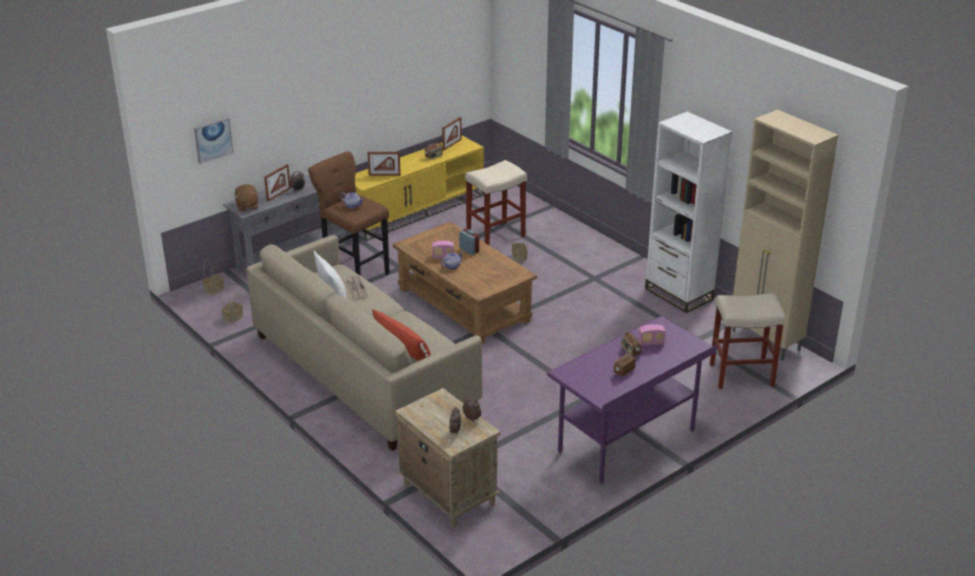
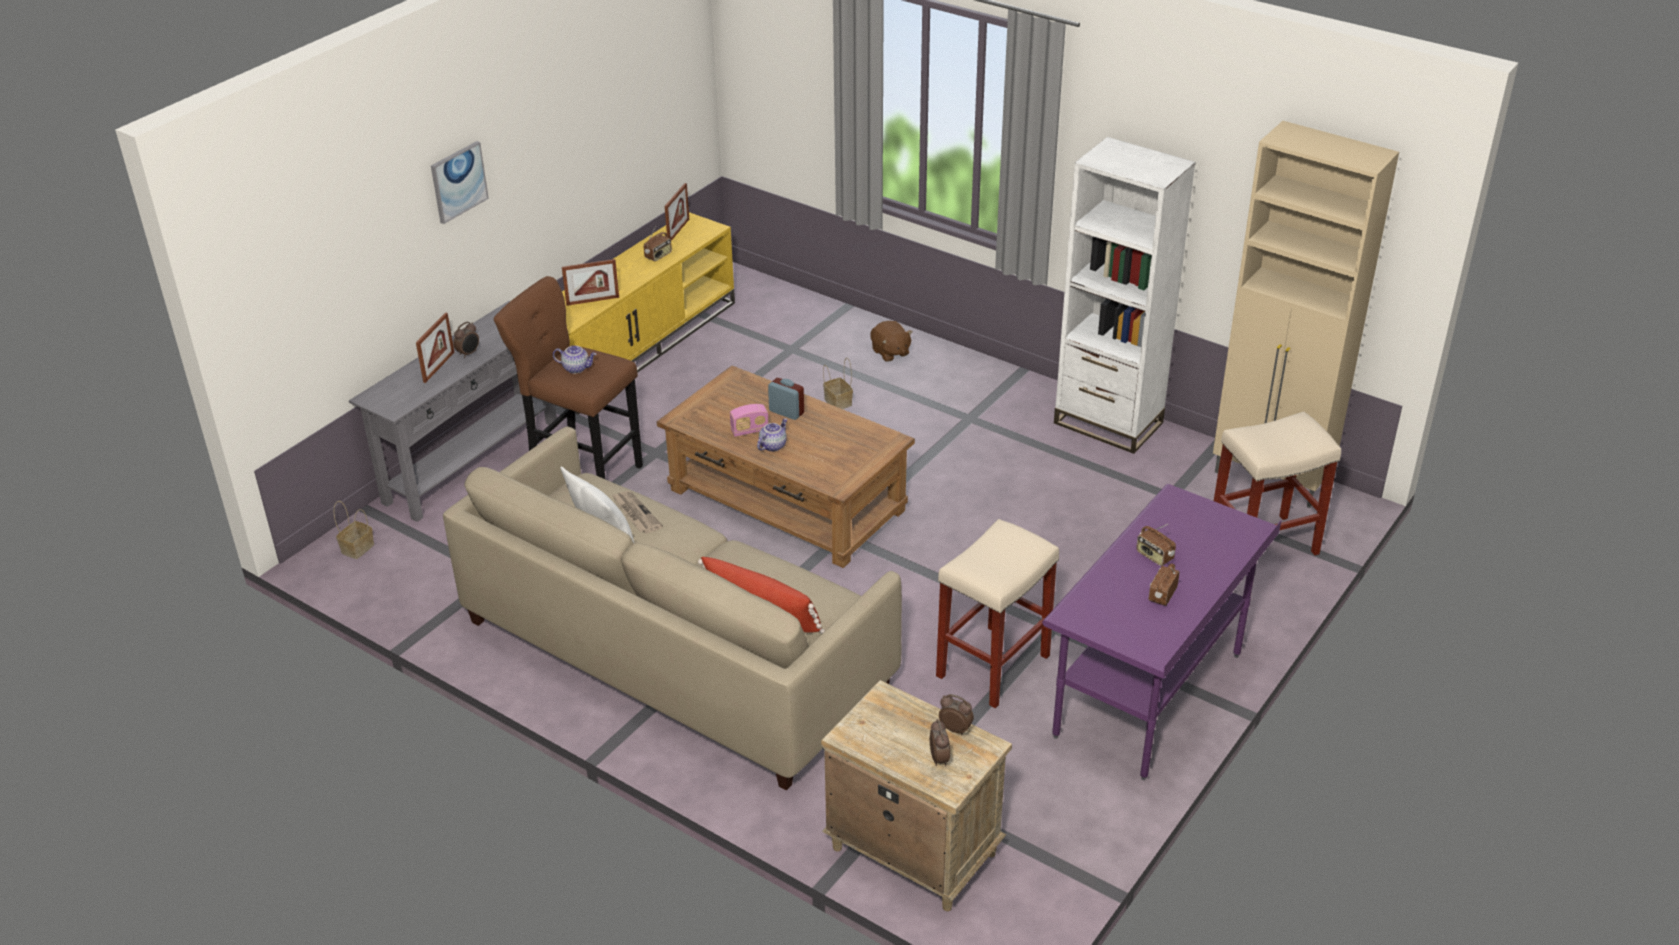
camera: 15 degrees left, 5 degrees up
picture [194,118,233,164] -> picture moved to [431,141,489,224]
basket [221,288,243,324] -> none
brown plush toy [235,184,259,211] -> brown plush toy moved to [870,321,913,362]
beige stool [465,160,527,246] -> beige stool moved to [936,519,1059,708]
radio [638,324,666,346] -> none

